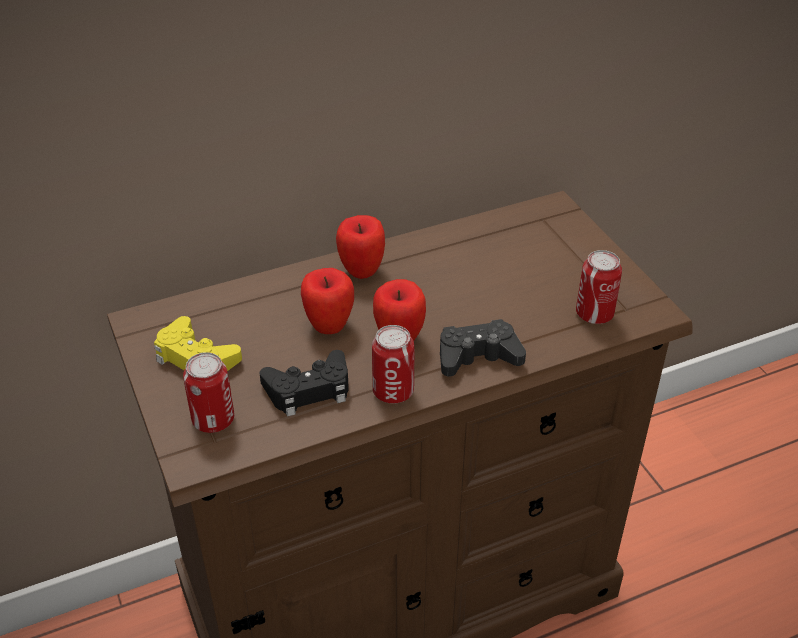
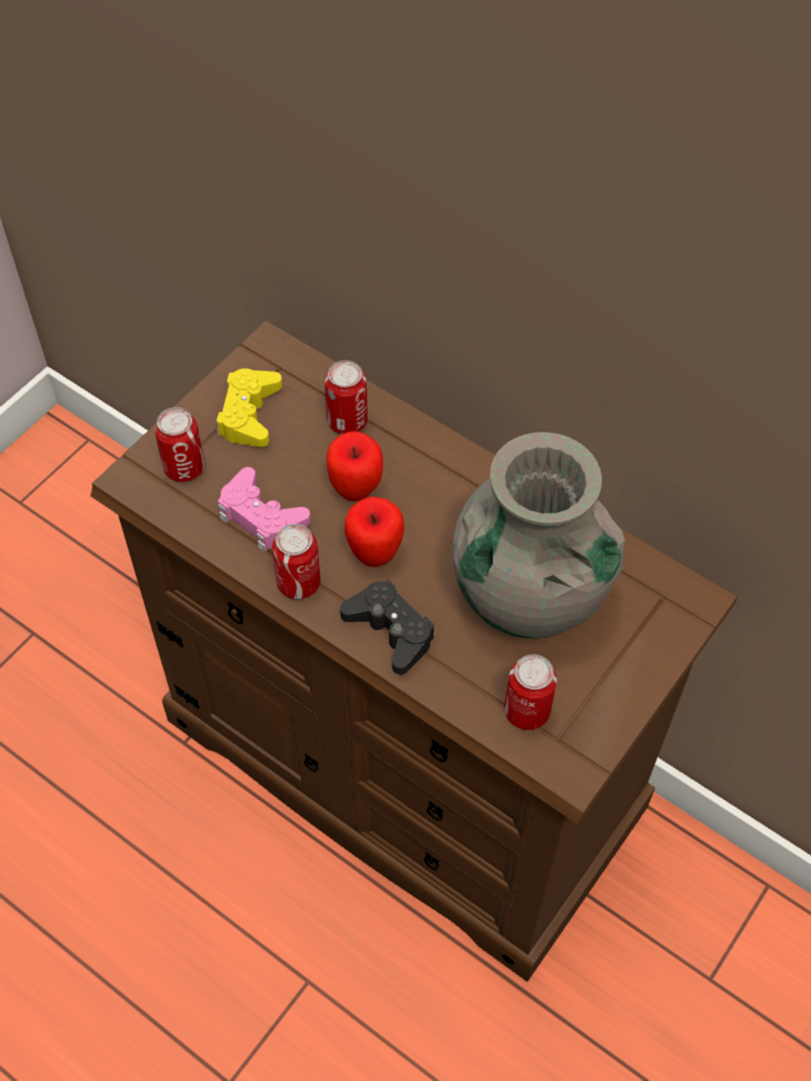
camera: 60 degrees right, 15 degrees up
black game controller [260,350,349,417] -> pink game controller [218,467,311,552]
apple [336,215,385,279] -> none
none -> can [325,360,368,434]
none -> grey vase [452,432,625,639]

